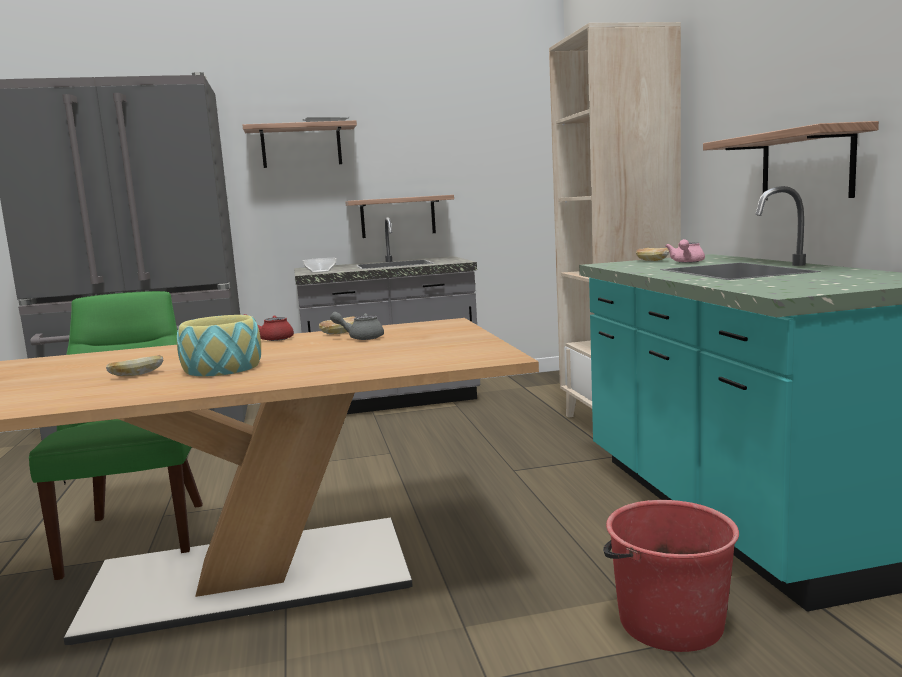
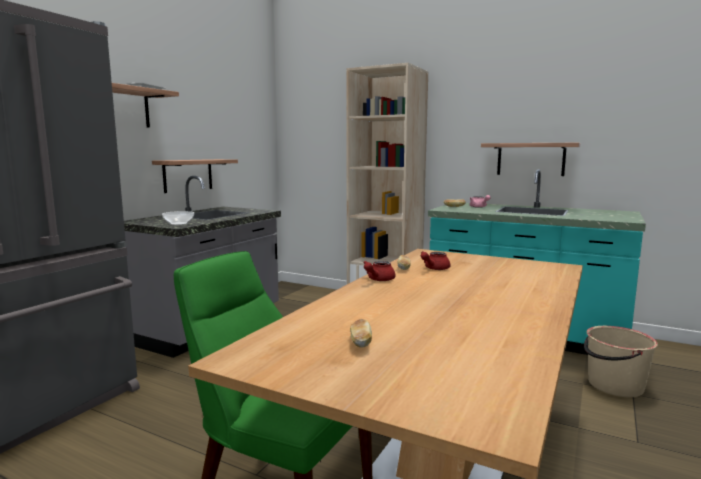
camera: 50 degrees left, 0 degrees up
bread [106,355,163,376] -> bread moved to [350,319,372,348]
bowl [177,315,261,376] -> none
grey teapot [330,312,384,340] -> red teapot [421,251,450,270]
red bucket [603,500,739,652] -> beige bucket [584,326,658,397]

